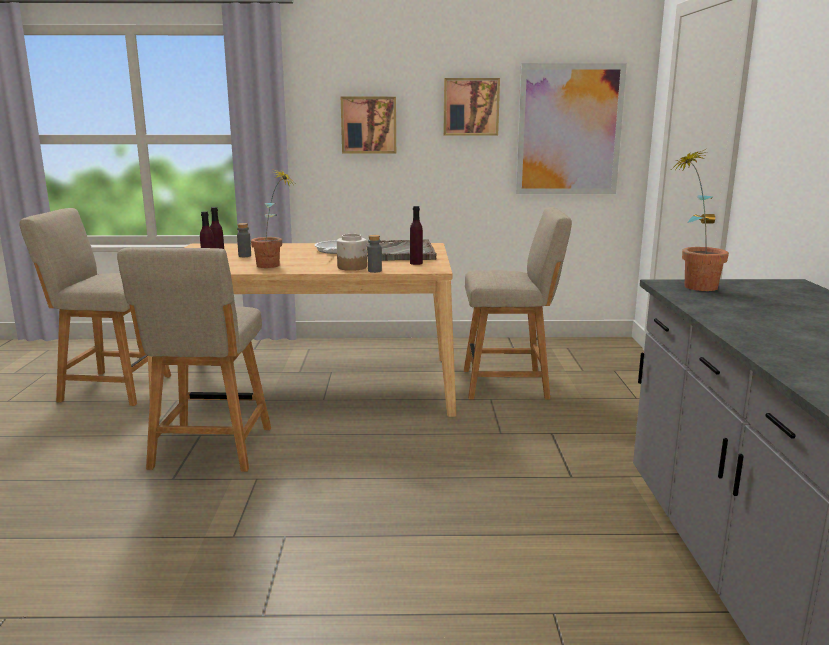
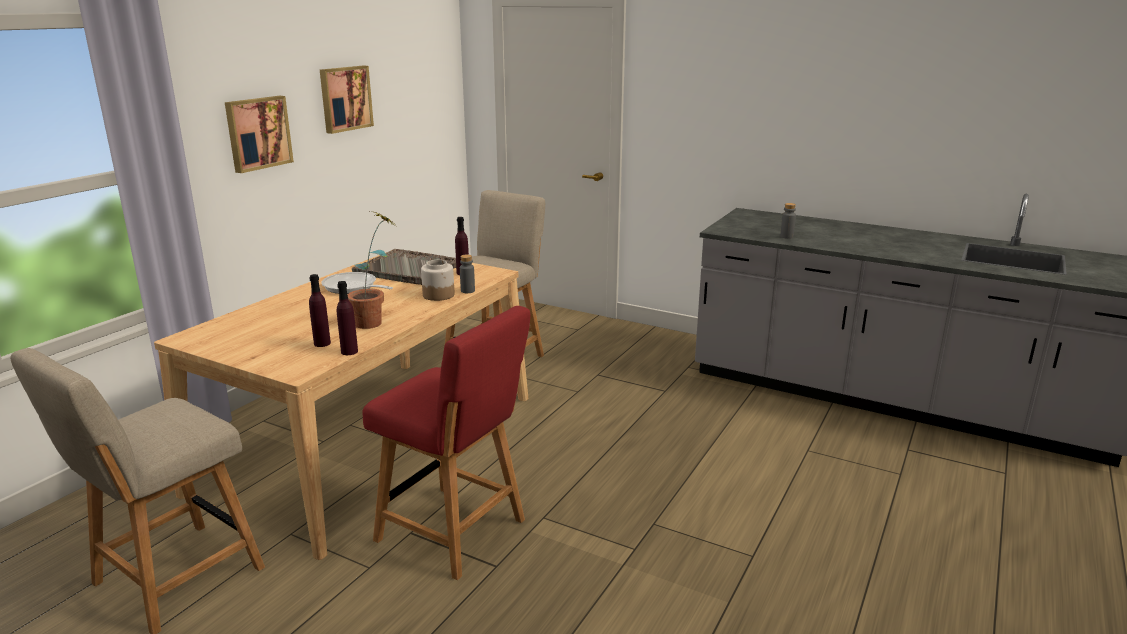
camera: 60 degrees left, 5 degrees up
beige chair [117,247,271,472] -> red chair [362,306,531,580]
grey bottle [237,223,251,257] -> grey bottle moved to [780,203,796,239]
picture [516,63,627,194] -> none
potted plant [669,150,729,291] -> none

